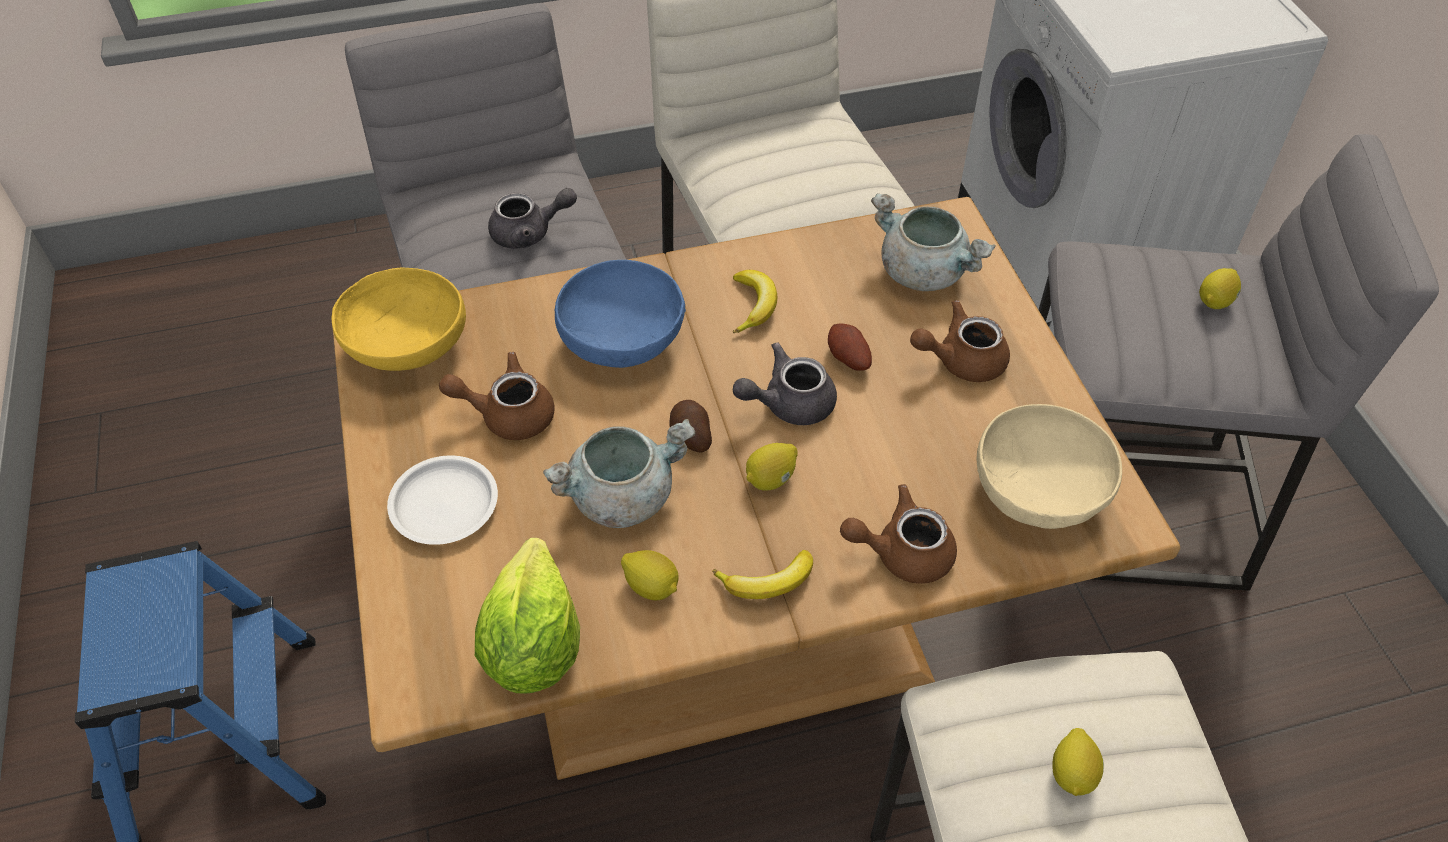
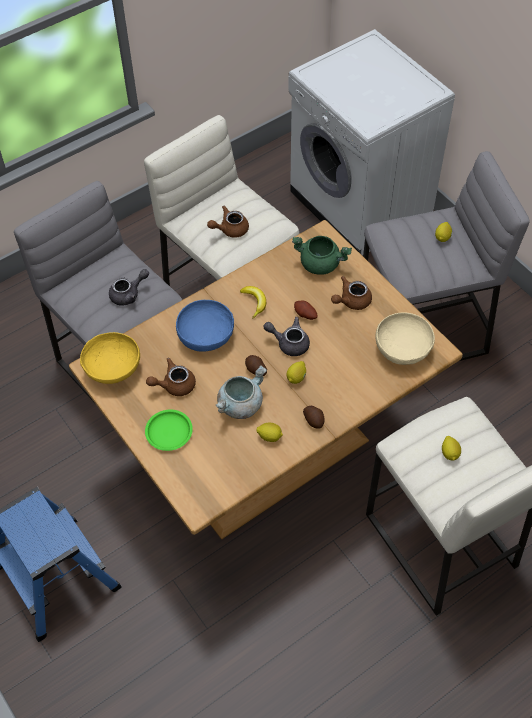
camera: 20 degrees left, 5 degrees up
white plate [387,456,498,545] -> green plate [145,409,193,451]
lettuce [475,538,580,694] -> none
banana [712,550,813,599] -> potato [303,406,324,429]
grey teapot [733,342,837,425] -> grey teapot turned 60 degrees clockwise [263,317,310,356]
brown teapot [840,484,957,584] -> brown teapot moved to [207,205,249,238]
grey cooking pot [871,193,996,291] -> green cooking pot [292,236,352,275]

